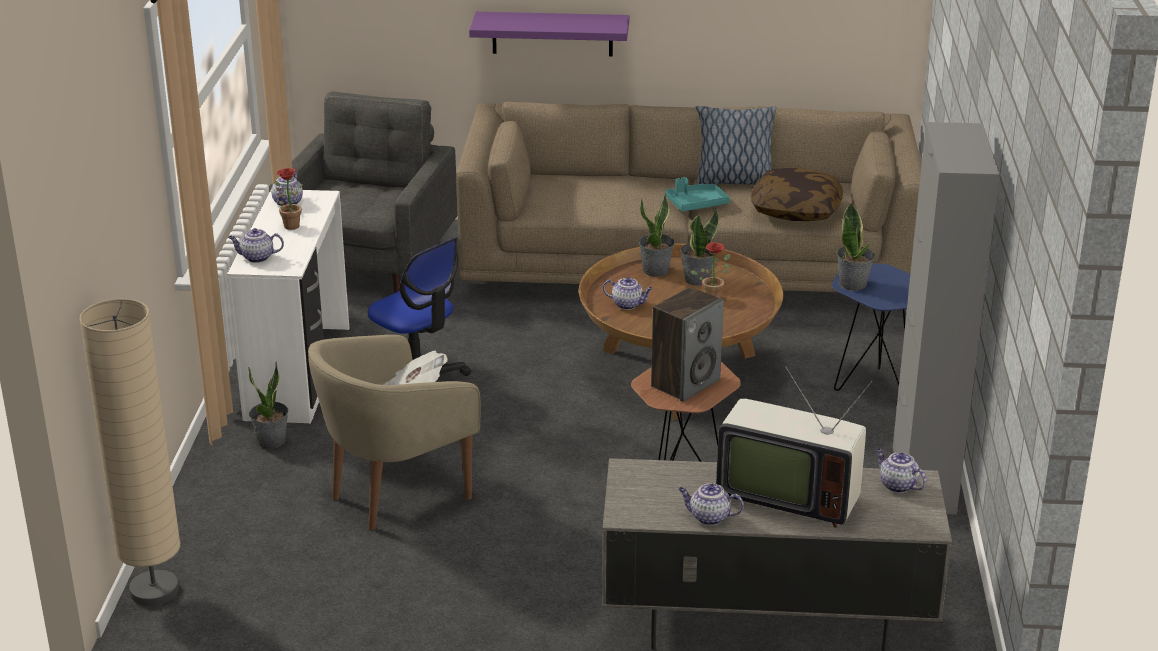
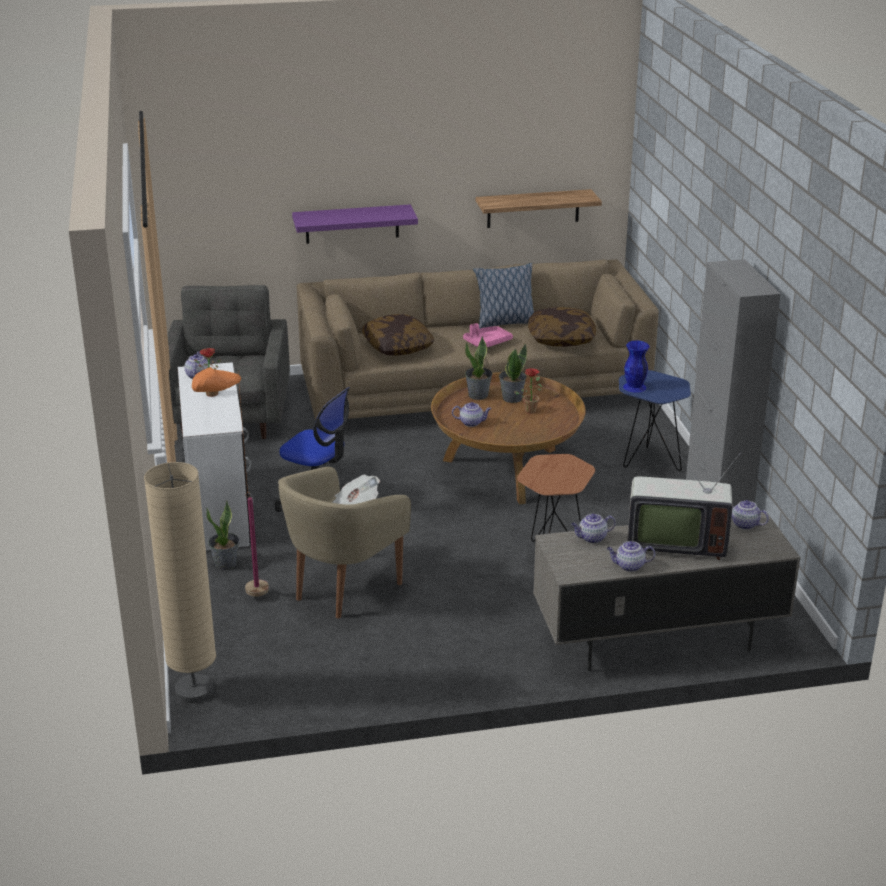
camera: 15 degrees left, 0 degrees up
teapot [228,228,284,263] -> teapot moved to [571,514,615,543]
speaker [651,287,724,402] -> none
turquoise tray [665,177,730,211] -> pink tray [463,323,513,347]
potted plant [836,203,875,291] -> blue vase [623,341,649,393]
none -> orange floor lamp [192,367,269,597]
none -> pillow [362,314,434,356]
none -> shelf [476,189,602,228]

